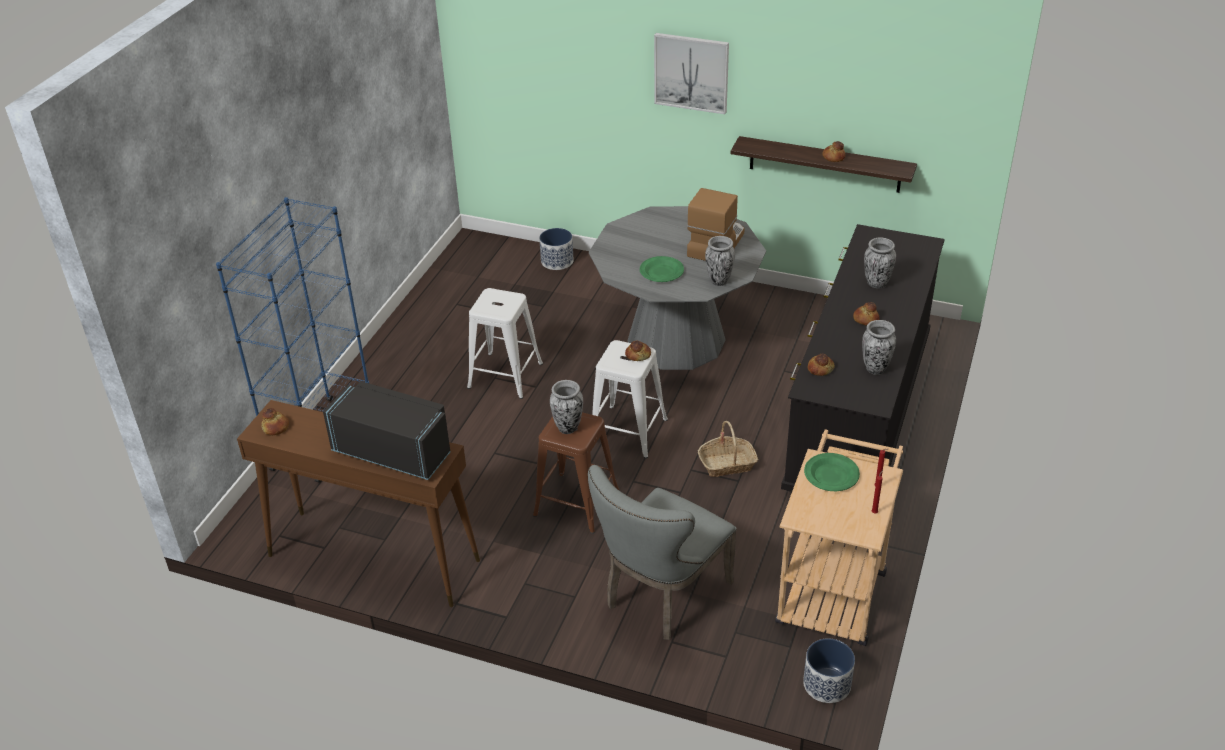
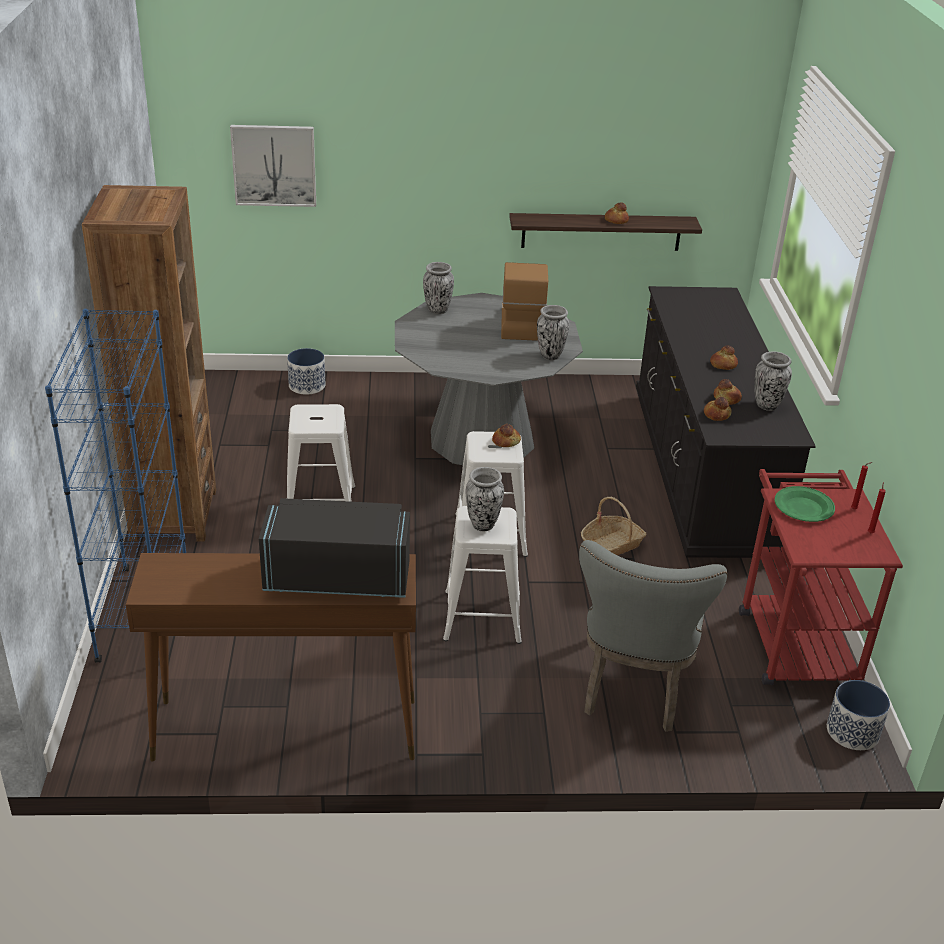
camera: 25 degrees left, 5 degrees down
bread [261,408,289,435] -> bread moved to [714,379,742,405]
brown stool [533,412,620,534] -> white stool [443,506,522,644]
green plate [640,256,684,282] -> none
picture [654,33,729,114] -> picture moved to [230,125,316,207]
beige cart [775,429,903,646] -> red cart [739,469,903,685]
vase [864,237,896,289] -> vase moved to [423,262,454,314]
none -> brown bookcase [82,185,216,541]

